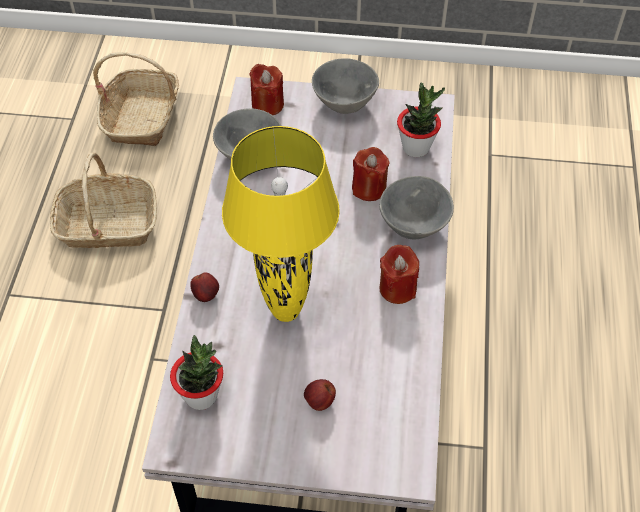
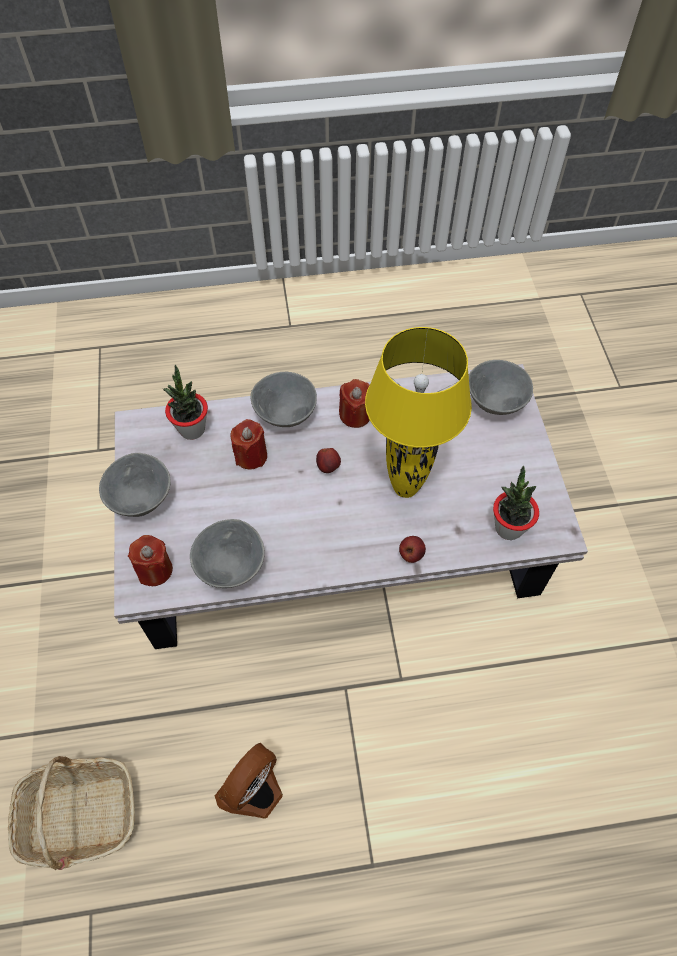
camera: 105 degrees left, 5 degrees up
basket [50,153,157,248] -> fan [215,743,283,819]
apple [304,379,336,411] -> apple moved to [316,448,341,473]
none -> grey bowl [469,360,533,415]

